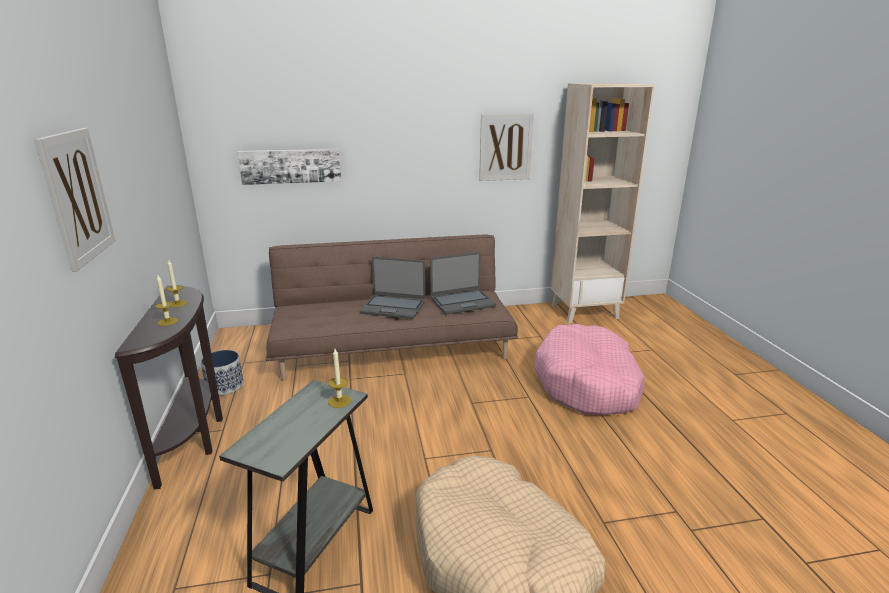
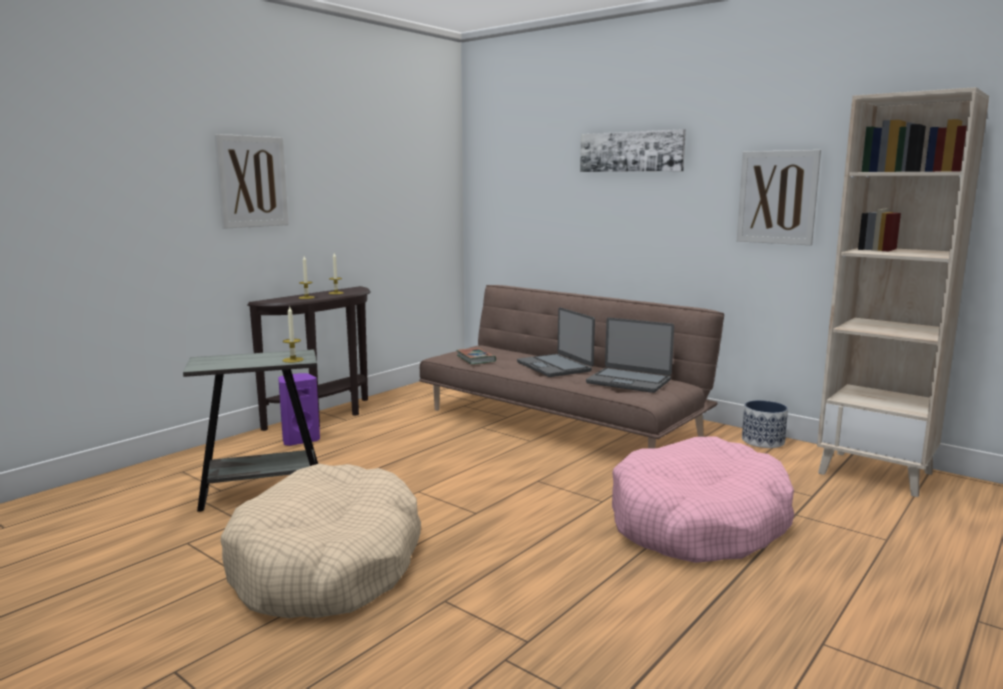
camera: 50 degrees right, 10 degrees down
planter [201,350,244,395] -> planter moved to [742,400,788,448]
picture [237,149,341,185] -> picture moved to [580,129,686,172]
none -> purple speaker [278,373,320,446]
none -> book [457,348,496,364]

